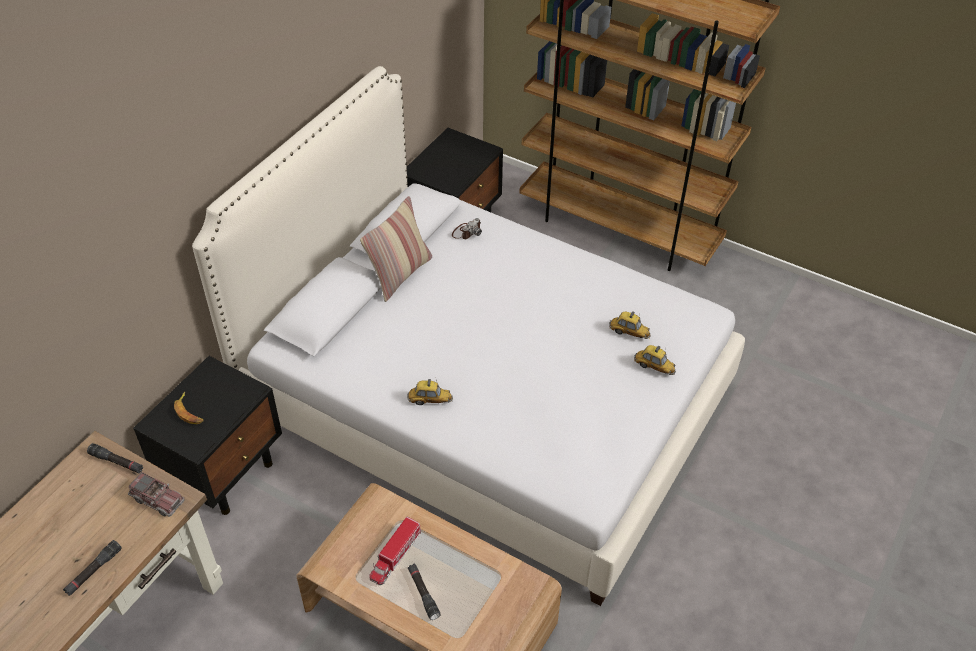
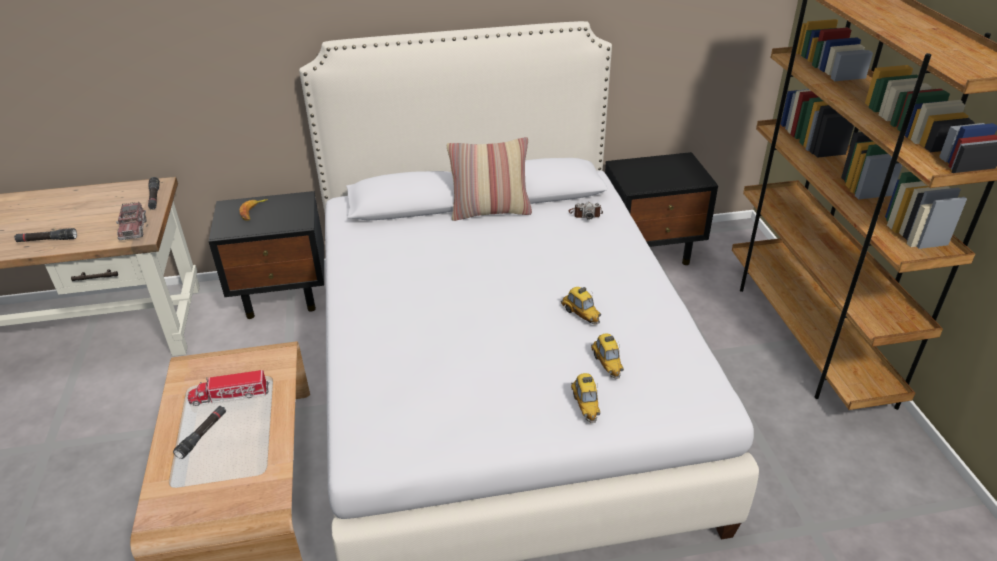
camera: 50 degrees right, 10 degrees down
toy car [407,379,453,405] -> toy car moved to [561,287,601,325]

